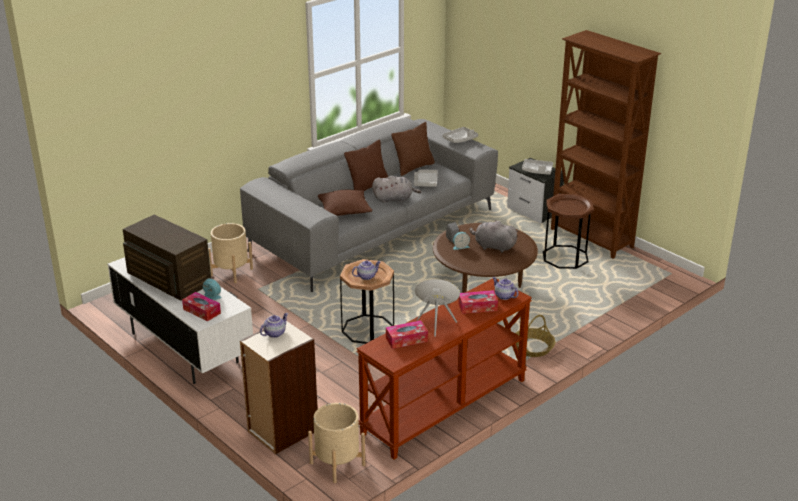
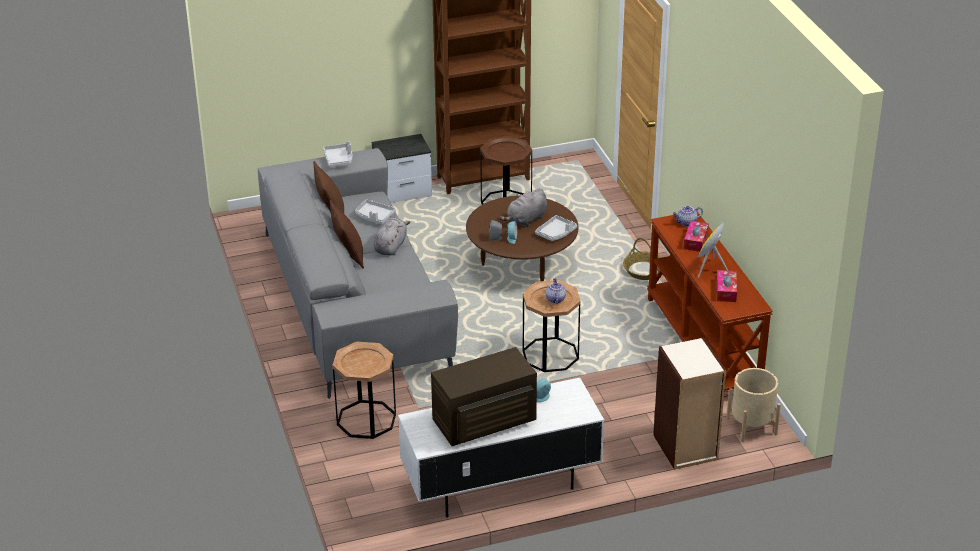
camera: 65 degrees left, 5 degrees up
tissue box [182,292,221,321] -> none
beige planter [208,223,253,283] -> brown side table [333,342,396,439]
teapot [260,313,288,338] -> none
brown pillow [318,190,372,216] -> none
grey tray [522,159,553,175] -> grey tray moved to [535,215,577,241]

